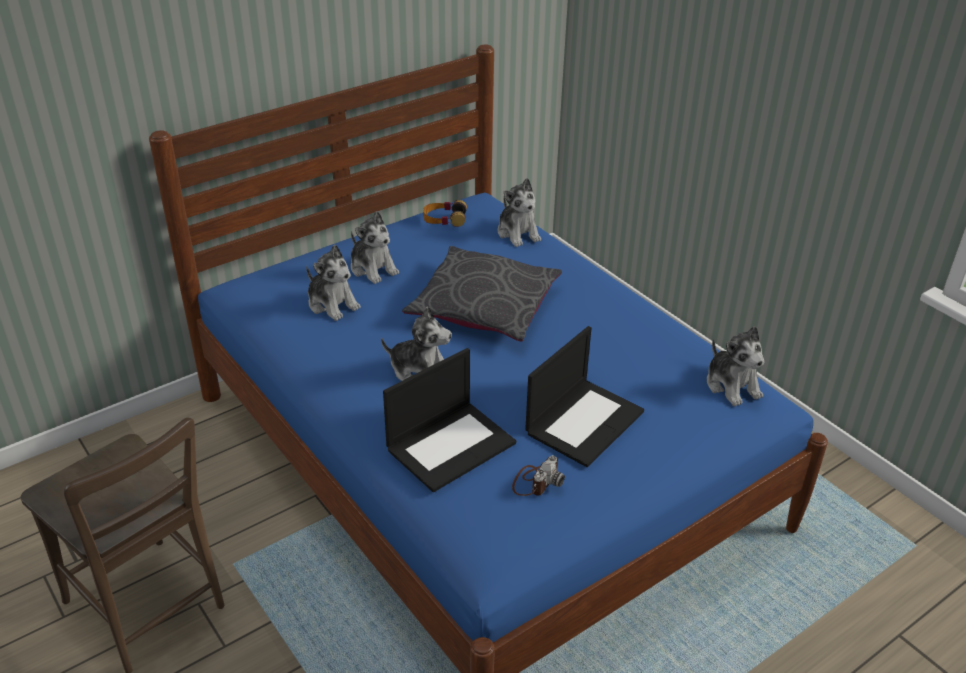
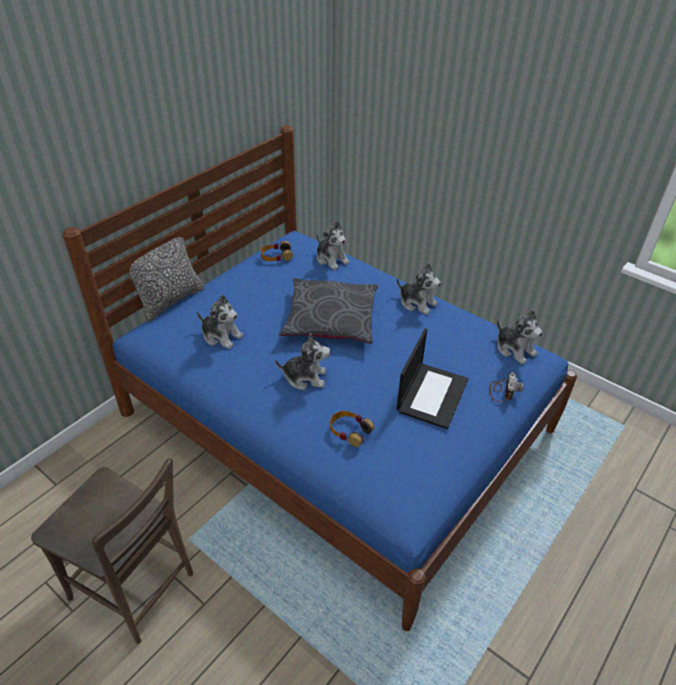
camera: 15 degrees left, 5 degrees up
plush toy [351,211,399,284] -> plush toy moved to [397,263,441,315]
laptop [383,348,516,492] -> headphones [330,411,374,447]
camera [512,455,565,496] -> camera moved to [489,373,524,402]
none -> pillow [119,227,205,322]

